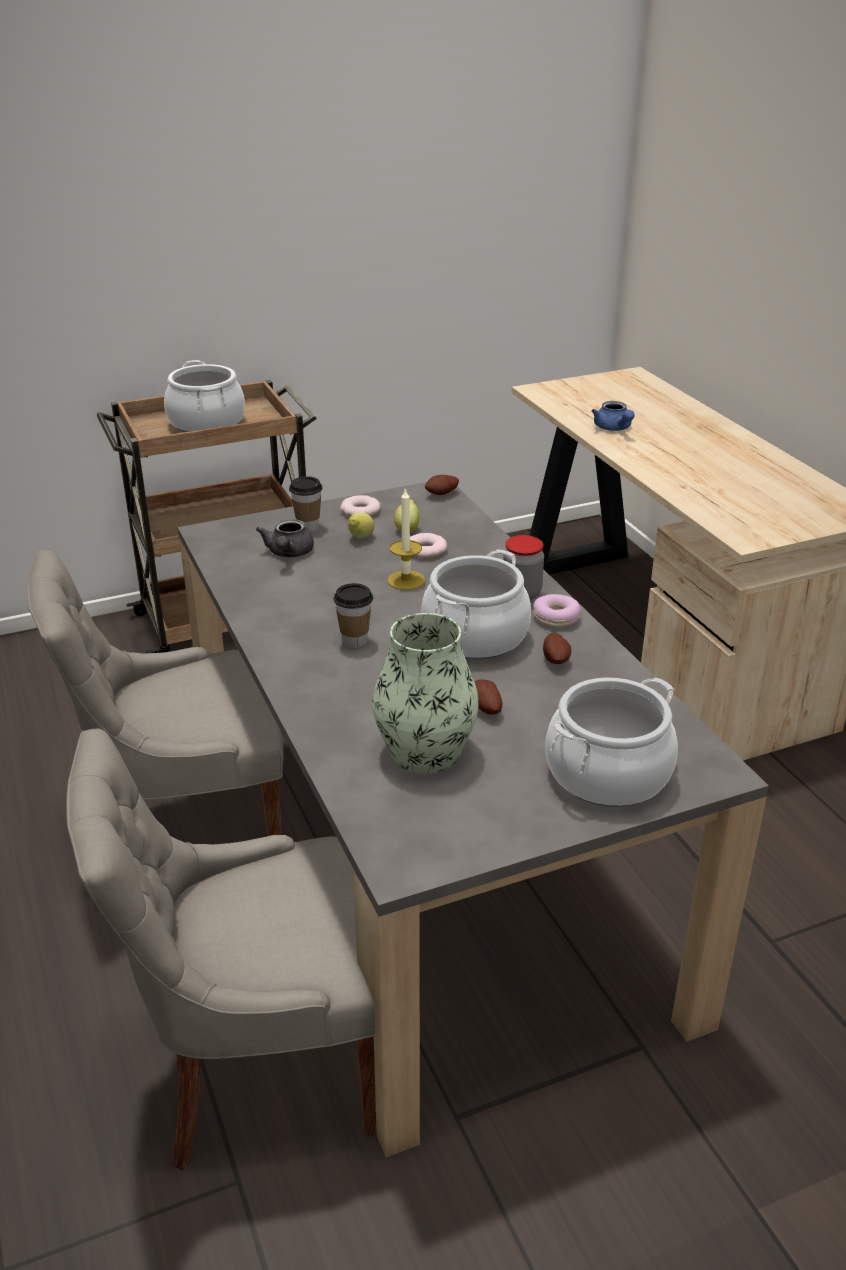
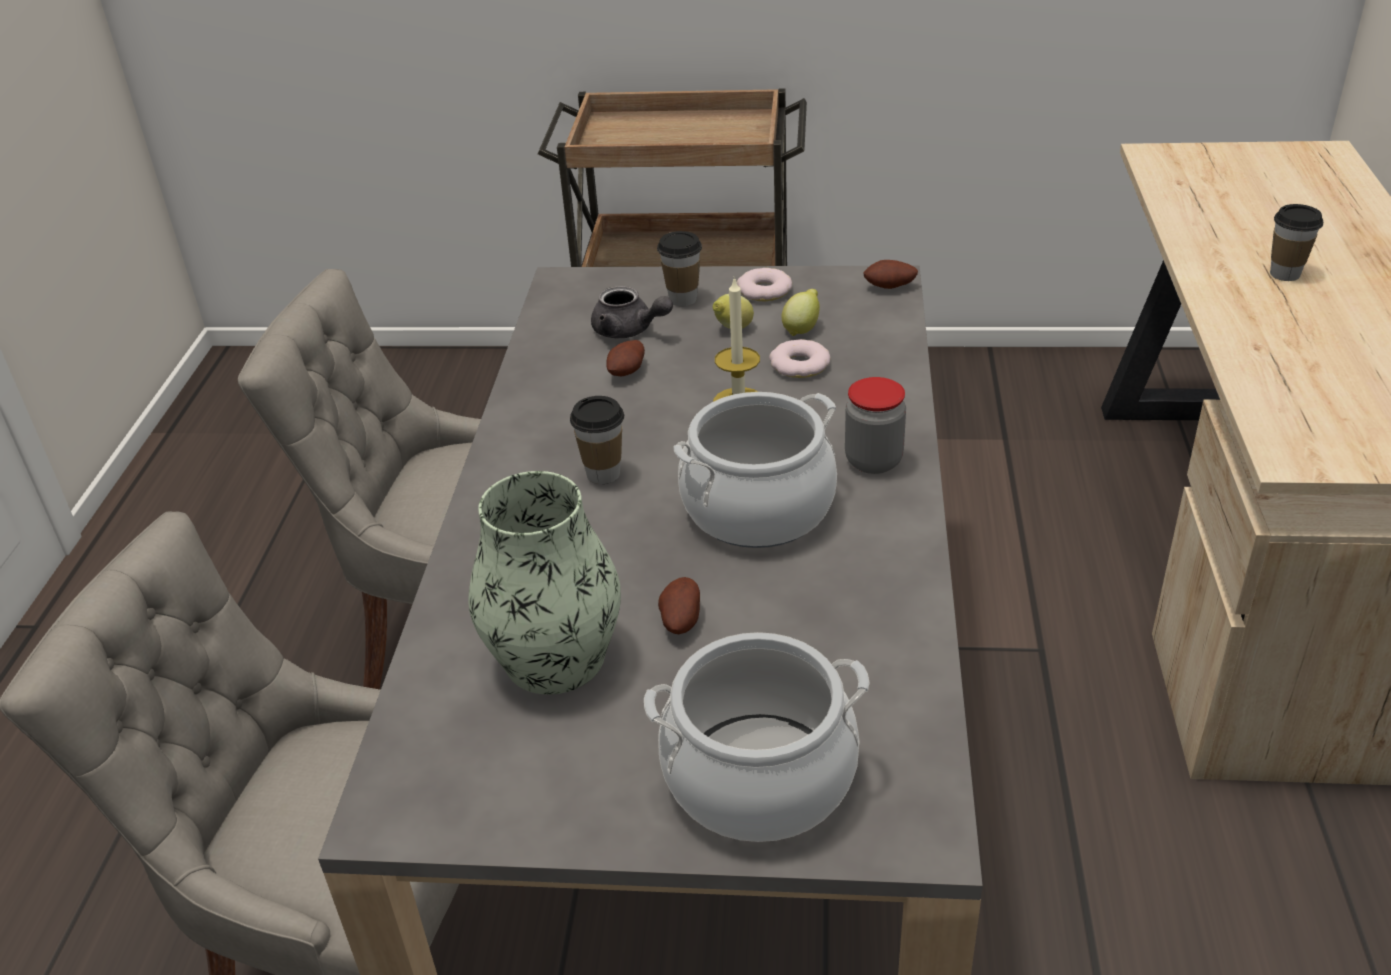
camera: 30 degrees right, 5 degrees up
cooking pot [164,360,245,432] -> none
grey teapot [256,519,314,557] -> grey teapot turned 90 degrees counterclockwise [591,286,673,338]
donut [533,594,581,627] -> none
potato [543,633,571,664] -> potato moved to [606,340,645,377]
blue teapot [591,401,635,431] -> none
none -> cup [1270,204,1323,281]

